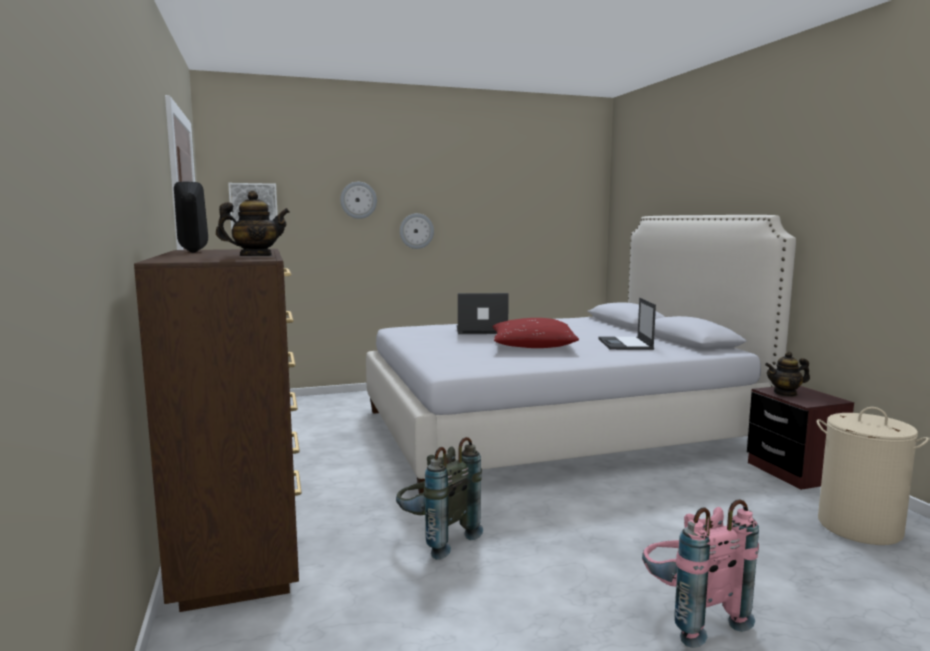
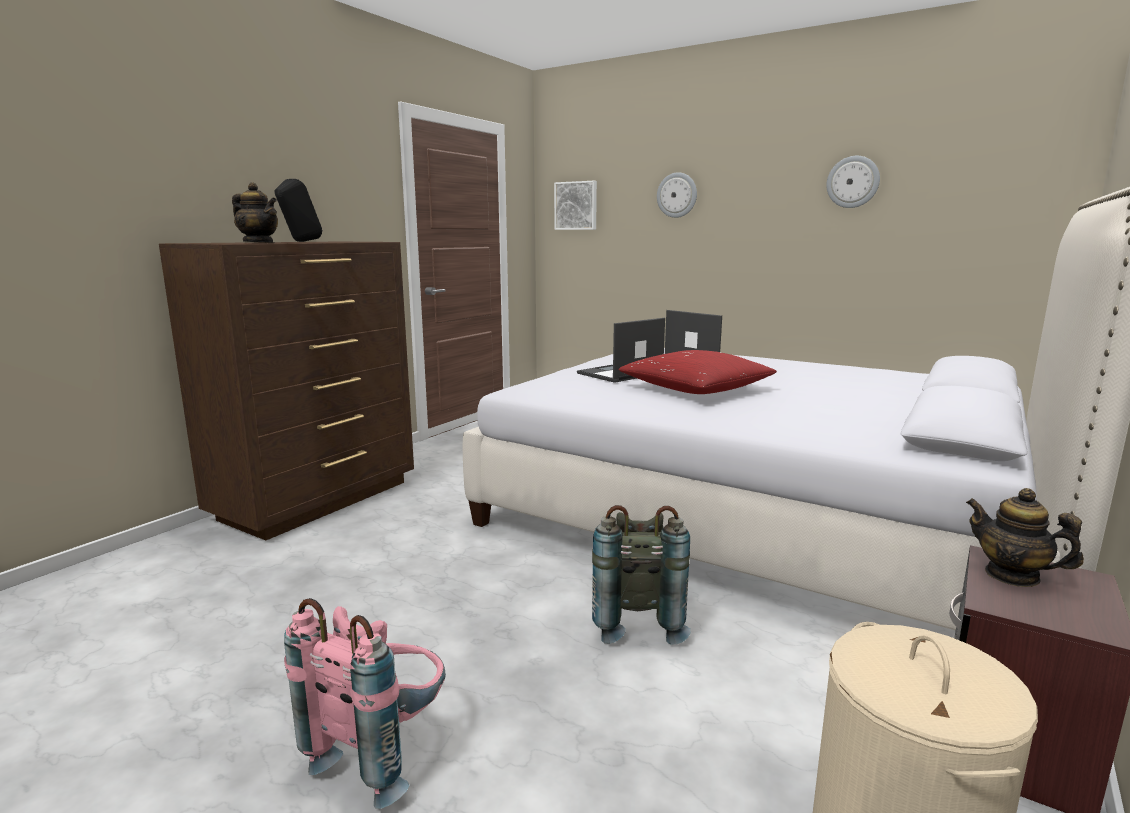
camera: 50 degrees right, 5 degrees up
grey backpack [396,437,483,560] -> grey backpack moved to [592,505,691,645]
wall clock [400,213,434,249] -> wall clock moved to [826,156,880,208]
laptop [598,298,656,350] -> laptop moved to [577,318,665,383]

